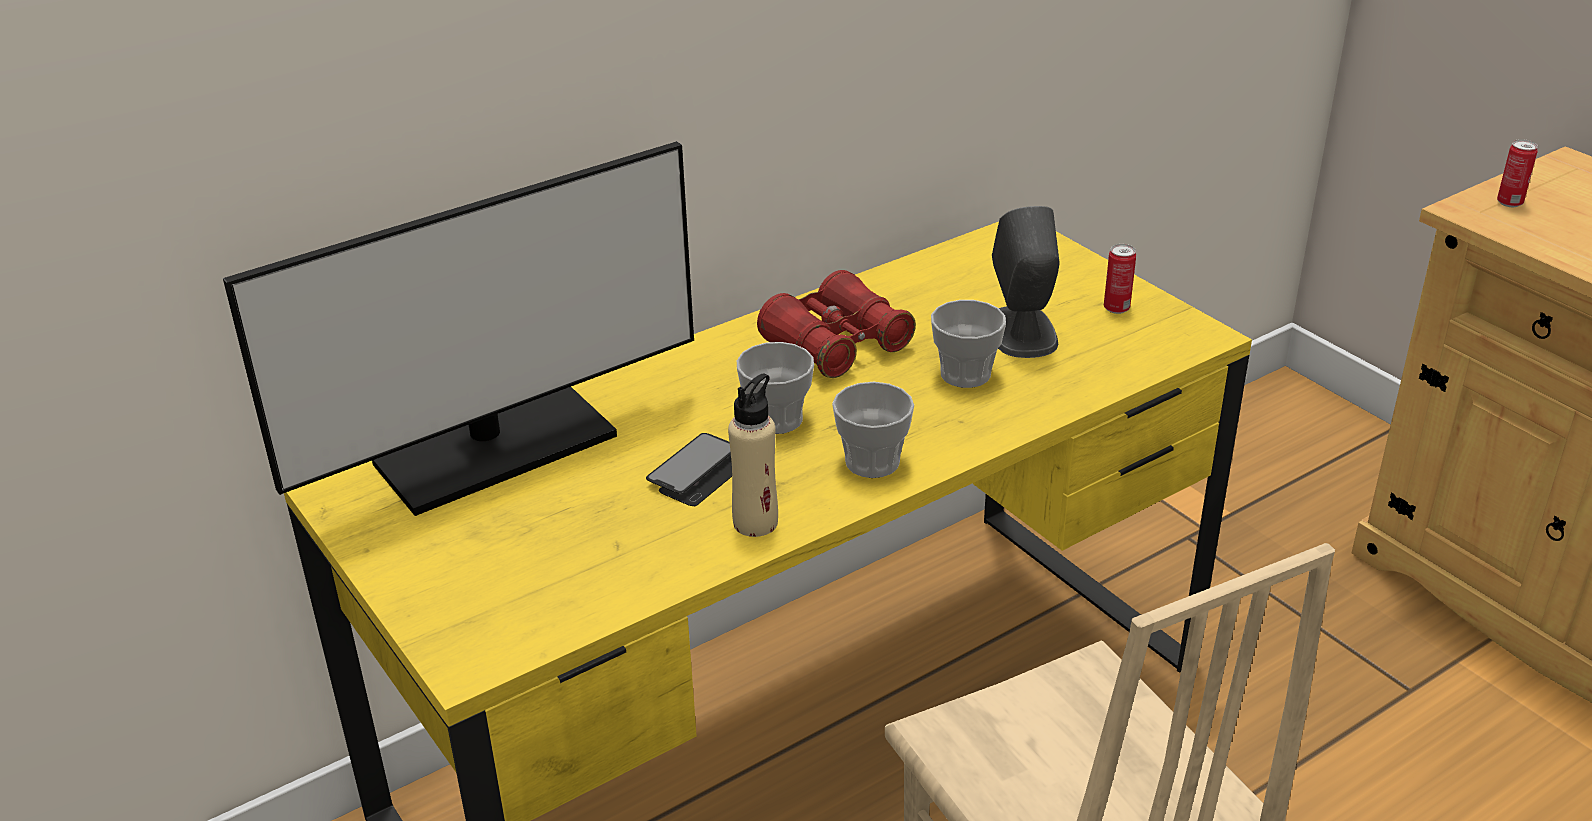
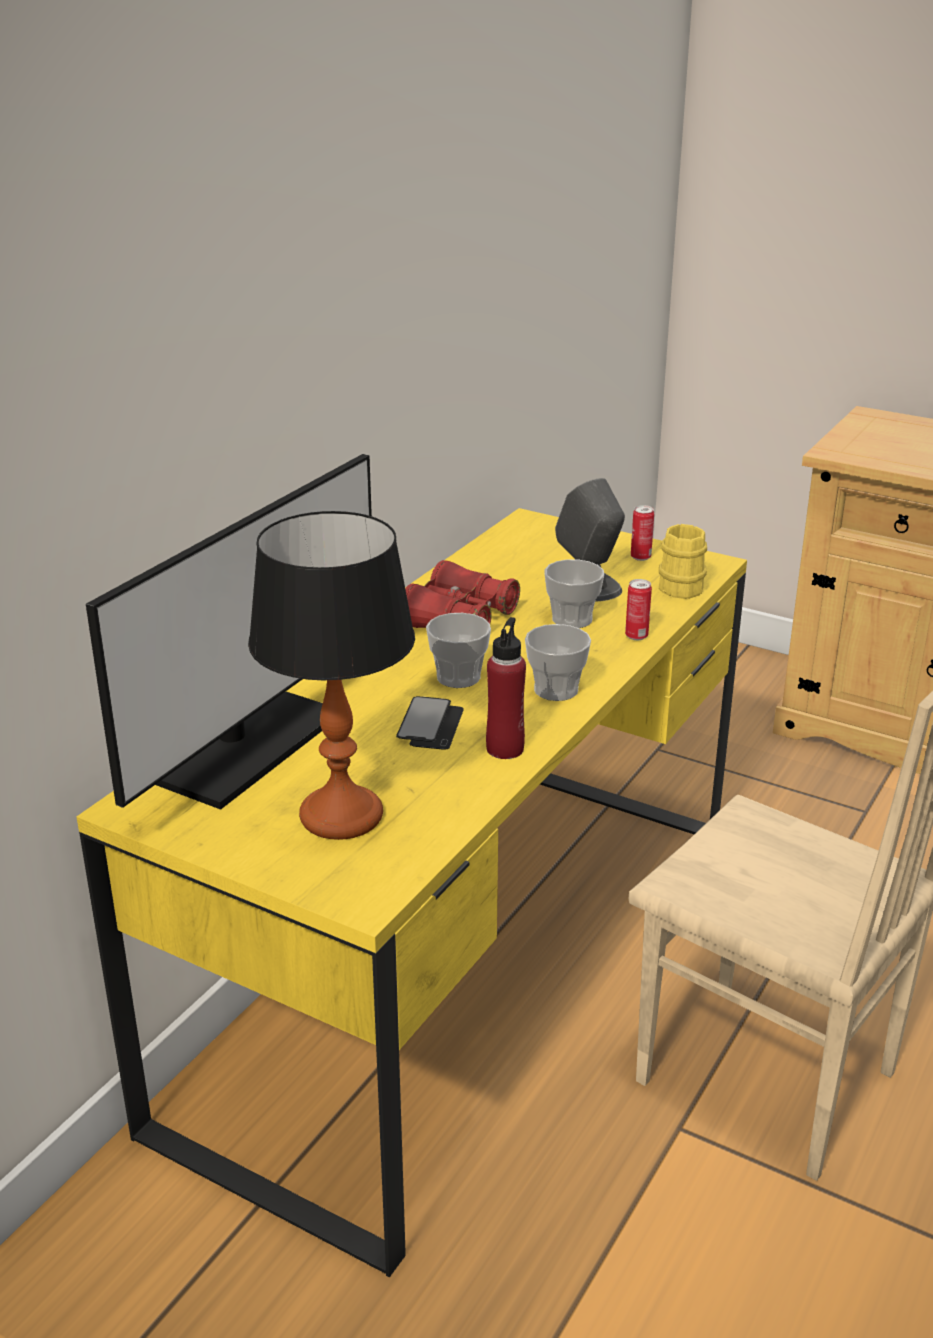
camera: 25 degrees left, 5 degrees down
beige bottle [728,373,778,537] -> red bottle [486,617,526,759]
can [1497,139,1538,207] -> can moved to [625,579,652,640]
none -> table lamp [248,511,415,840]
none -> yellow mug [659,524,707,599]

